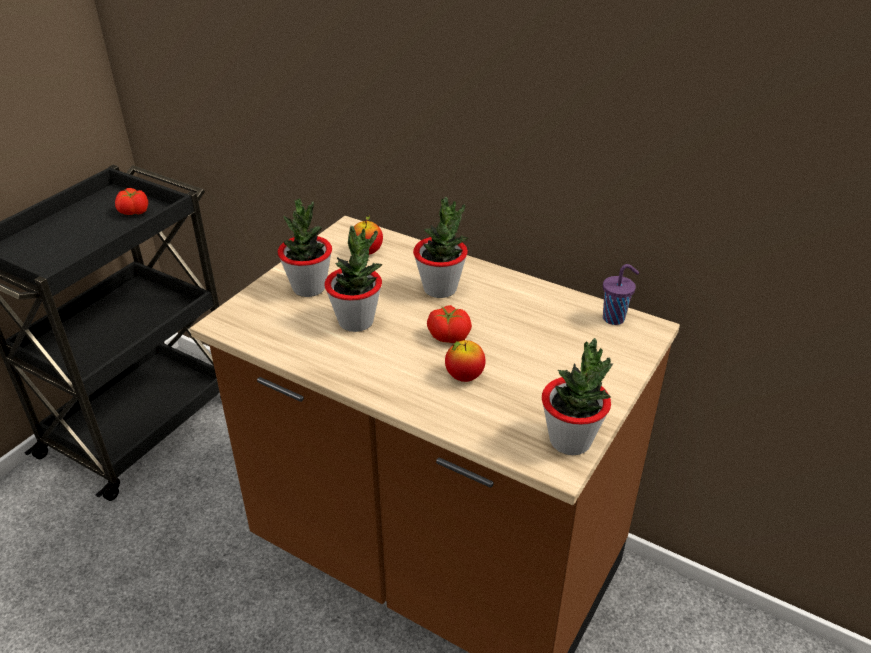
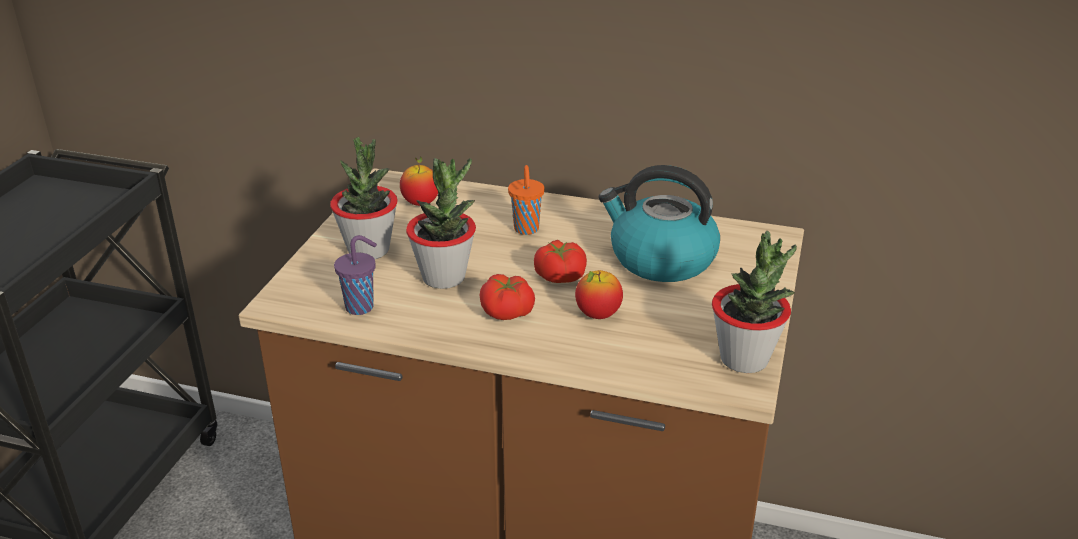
camera: 15 degrees left, 5 degrees down
tomato [115,188,148,215] -> tomato moved to [479,274,535,320]
potted plant [413,197,468,298] -> orange cup [508,165,544,235]
purple cup [603,264,639,325] -> purple cup moved to [334,235,377,315]
none -> kettle [598,165,720,282]

